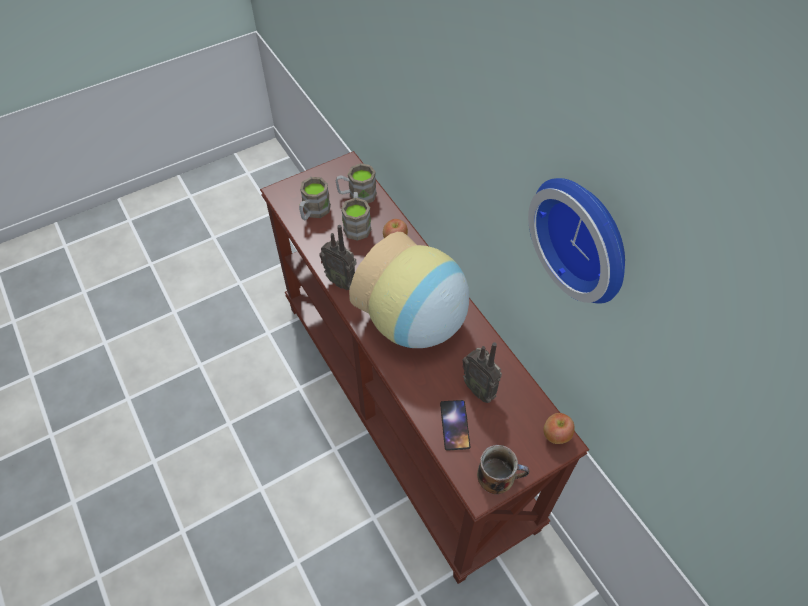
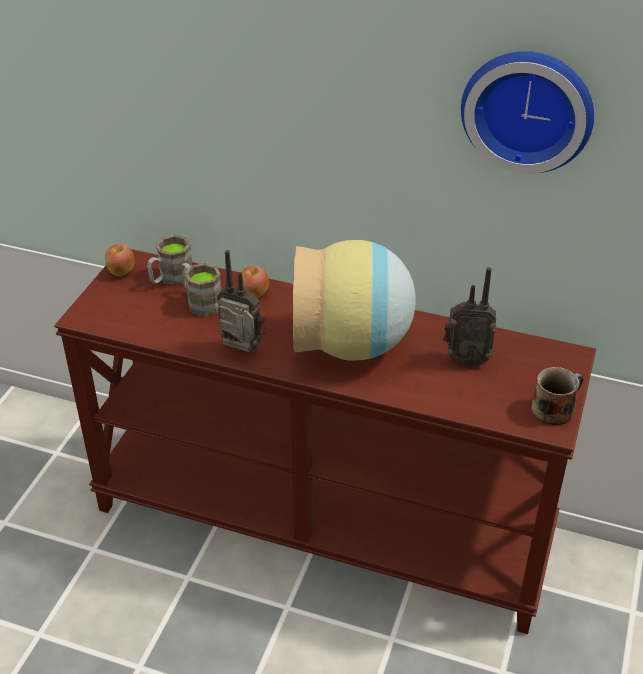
camera: 40 degrees left, 15 degrees down
brown mug [299,177,331,220] -> none
radio [319,225,357,290] -> radio turned 150 degrees counterclockwise [217,250,265,352]
phone [440,400,470,451] -> none
apple [544,413,575,444] -> apple moved to [105,244,135,276]

